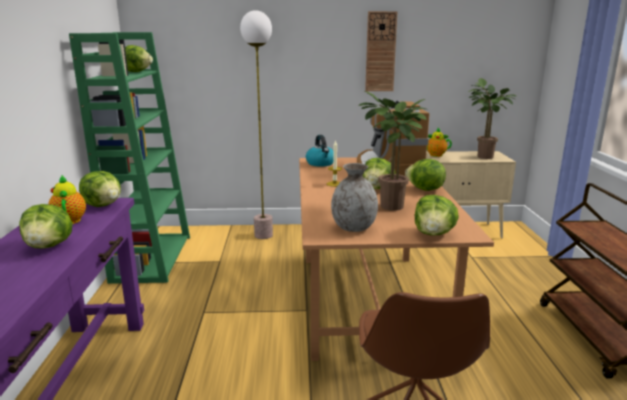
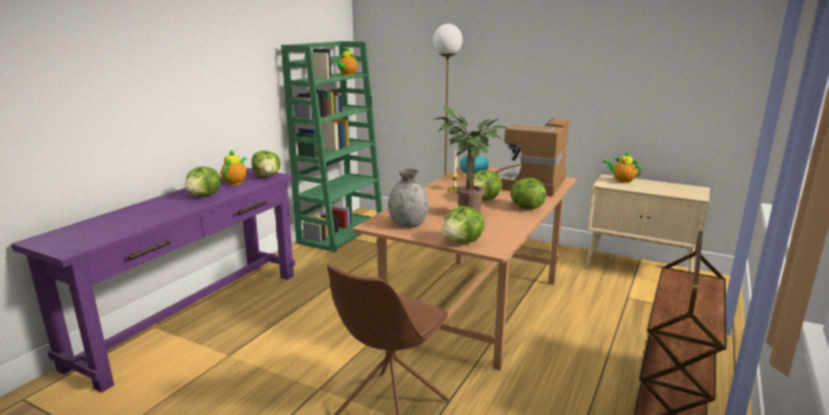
camera: 30 degrees right, 0 degrees up
lettuce [125,45,153,72] -> teapot [333,47,358,76]
wall clock [365,11,398,91] -> none
potted plant [468,78,516,159] -> none

